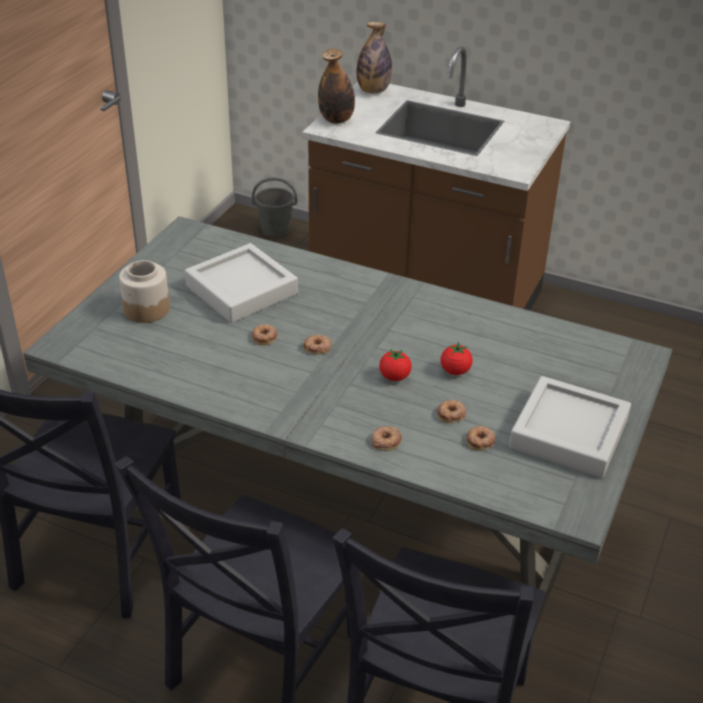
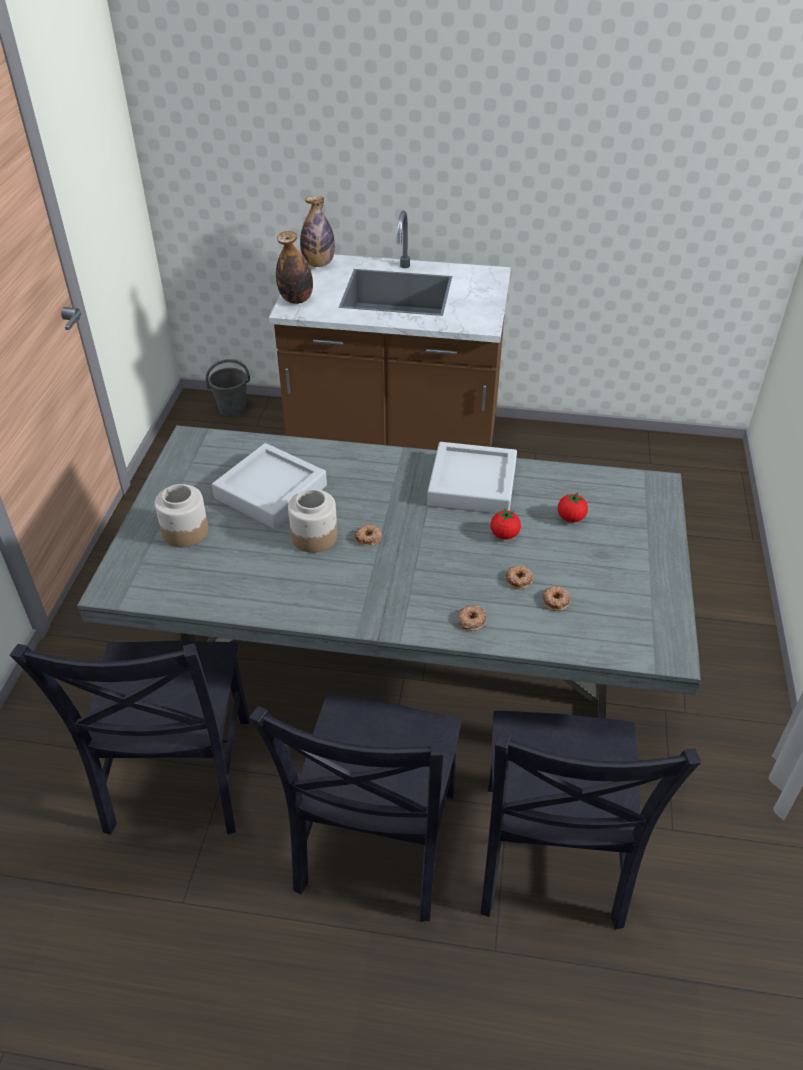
camera: 15 degrees left, 5 degrees up
donut [252,324,278,345] -> jar [288,489,338,553]
tomato [379,349,411,381] -> tomato moved to [558,492,588,522]
grey tray [509,376,631,478] -> grey tray moved to [427,442,517,514]

